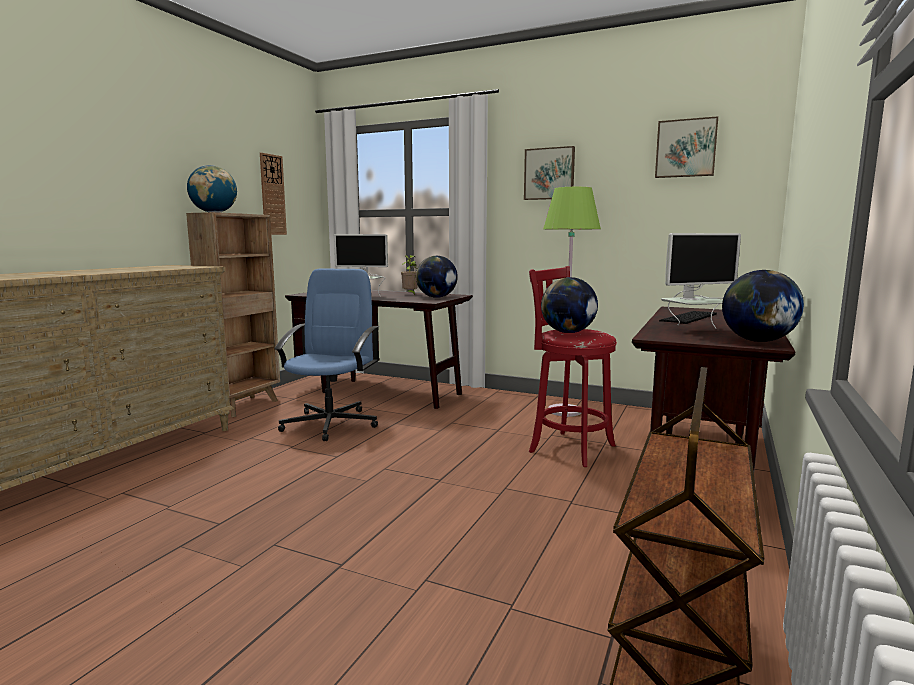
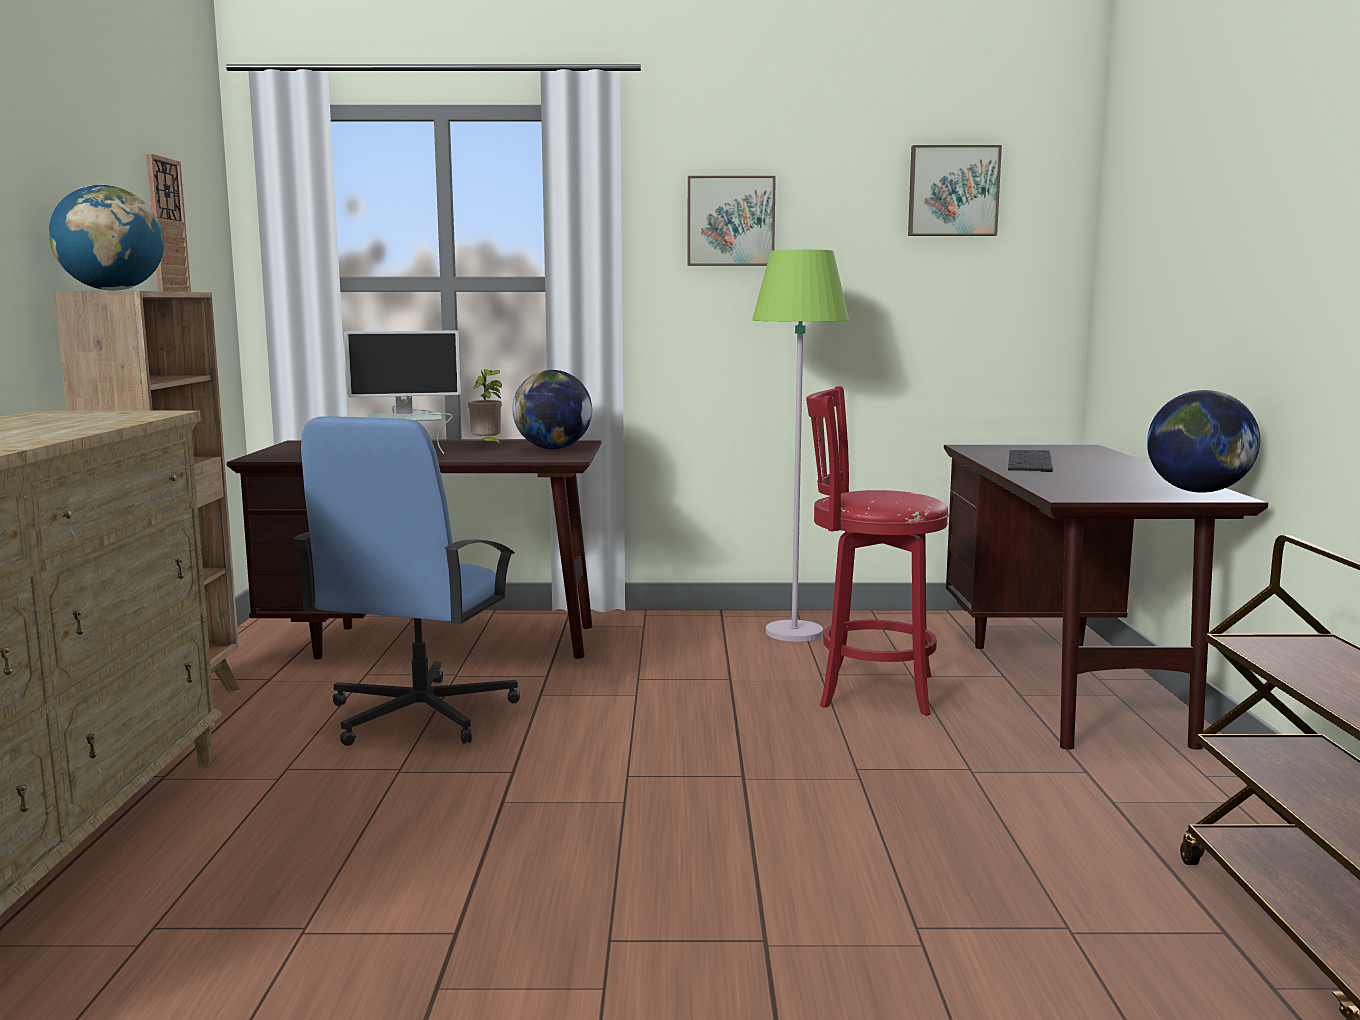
camera: 25 degrees left, 0 degrees up
blue office chair [274,269,380,441] -> blue office chair turned 150 degrees counterclockwise [293,416,520,746]
globe [541,277,598,333] -> none
monitor [661,233,741,329] -> none

